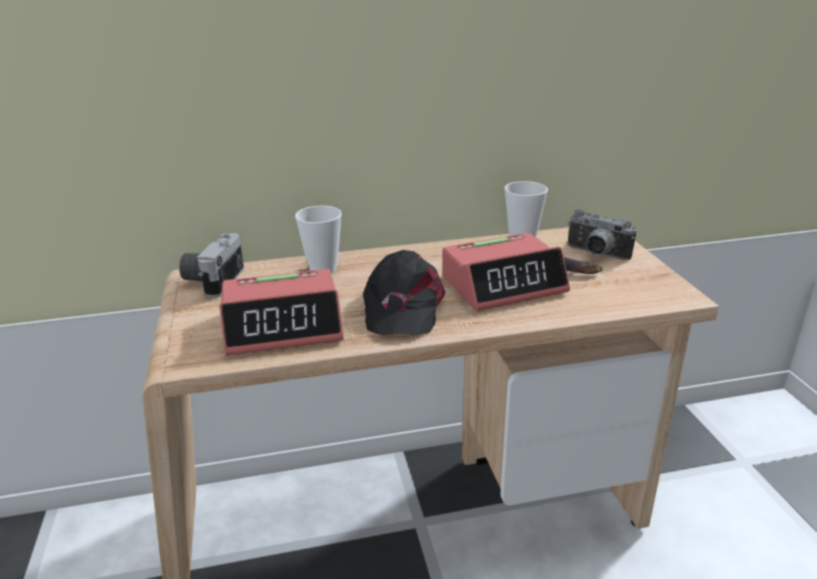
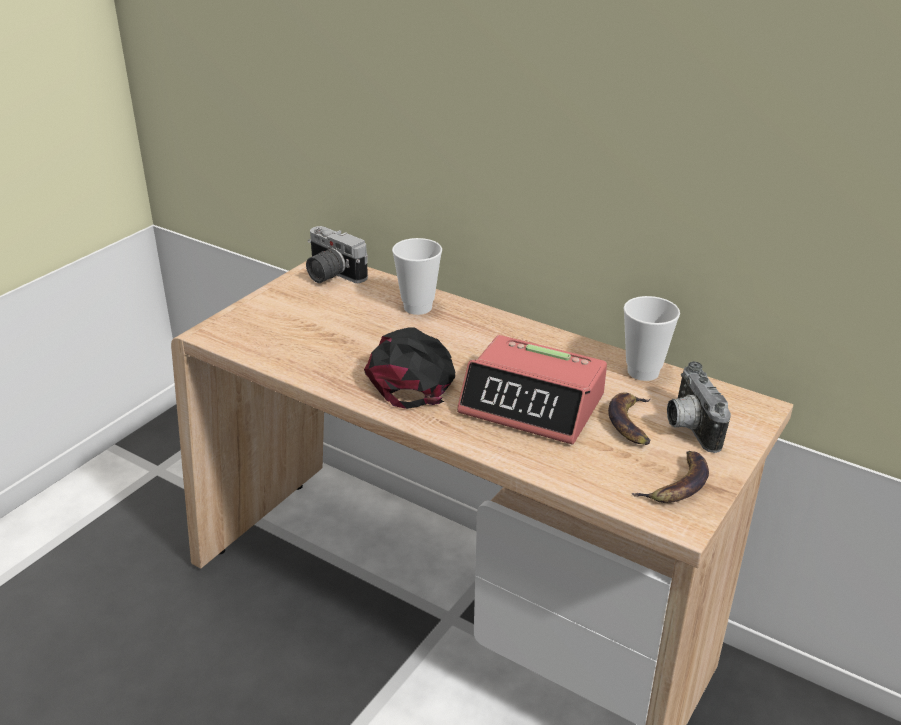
camera: 45 degrees right, 5 degrees up
camera [179,233,244,298] -> camera turned 105 degrees counterclockwise [306,226,368,283]
alarm clock [219,269,344,356] -> none
black cap [363,250,446,335] -> black cap turned 135 degrees clockwise [364,327,455,409]
none -> banana [631,451,709,503]

